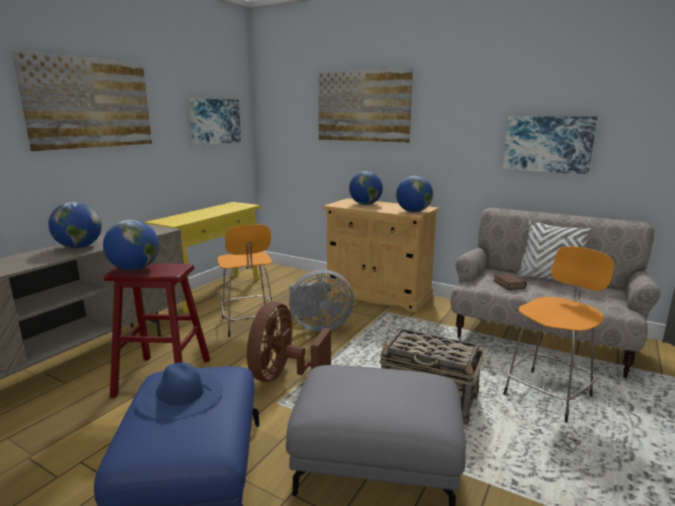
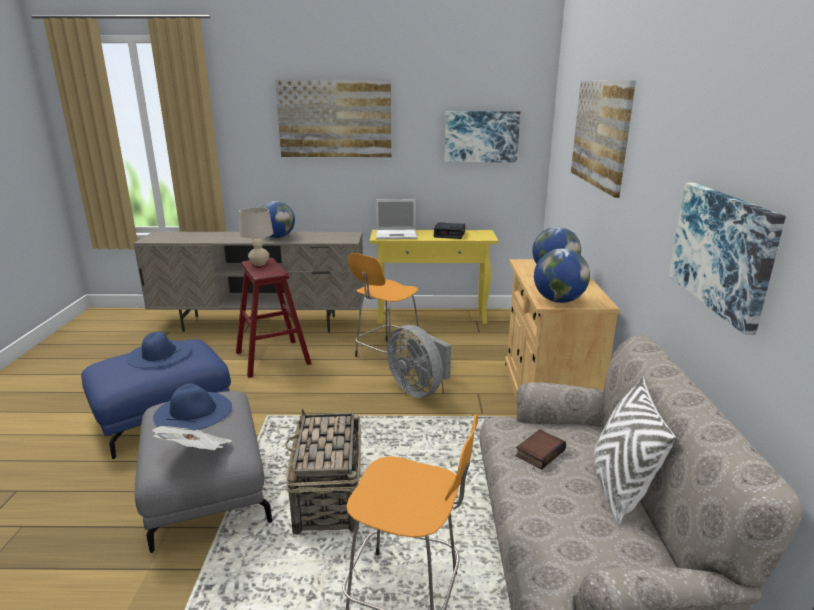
camera: 60 degrees right, 5 degrees up
globe [103,220,159,271] -> beige table lamp [239,207,273,266]
brown fan [247,302,331,382] -> none
none -> newspaper [152,426,232,450]
none -> blue hat [153,384,232,430]
none -> laptop [376,199,418,239]
none -> alarm clock [434,223,465,239]

